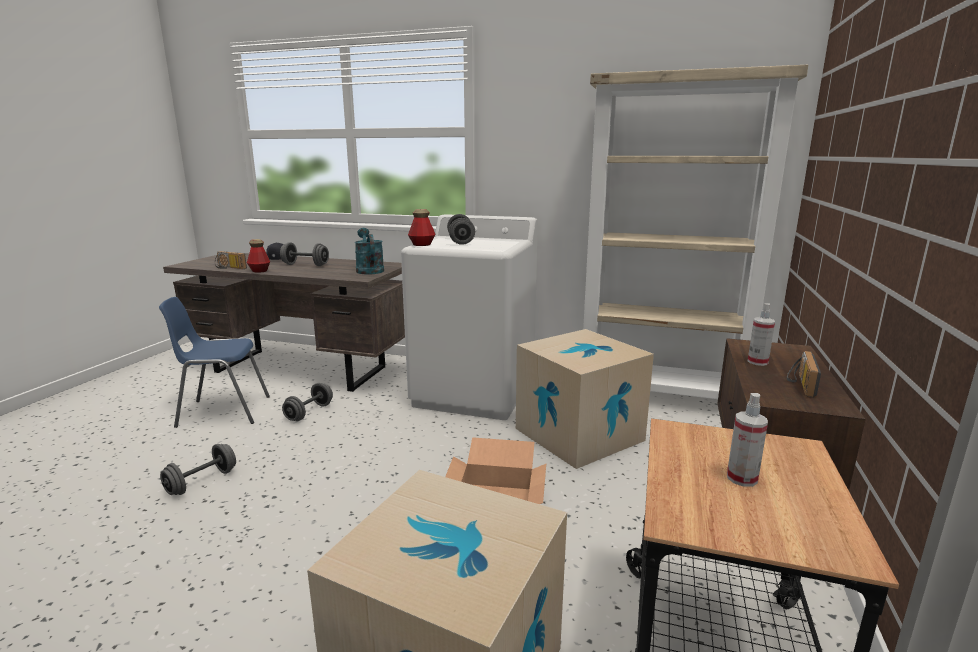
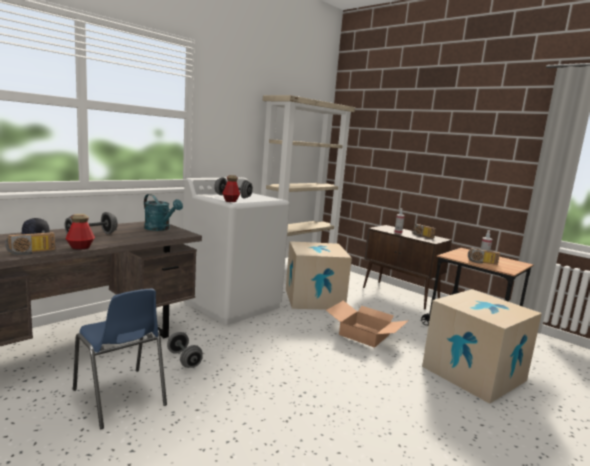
camera: 65 degrees left, 5 degrees down
blue chair [159,297,269,428] -> blue chair turned 60 degrees counterclockwise [73,289,167,429]
grey dumbbell [160,444,236,495] -> none
turquoise watering can [355,228,384,274] -> turquoise watering can turned 150 degrees counterclockwise [144,194,183,231]
none -> radio [468,248,500,265]

